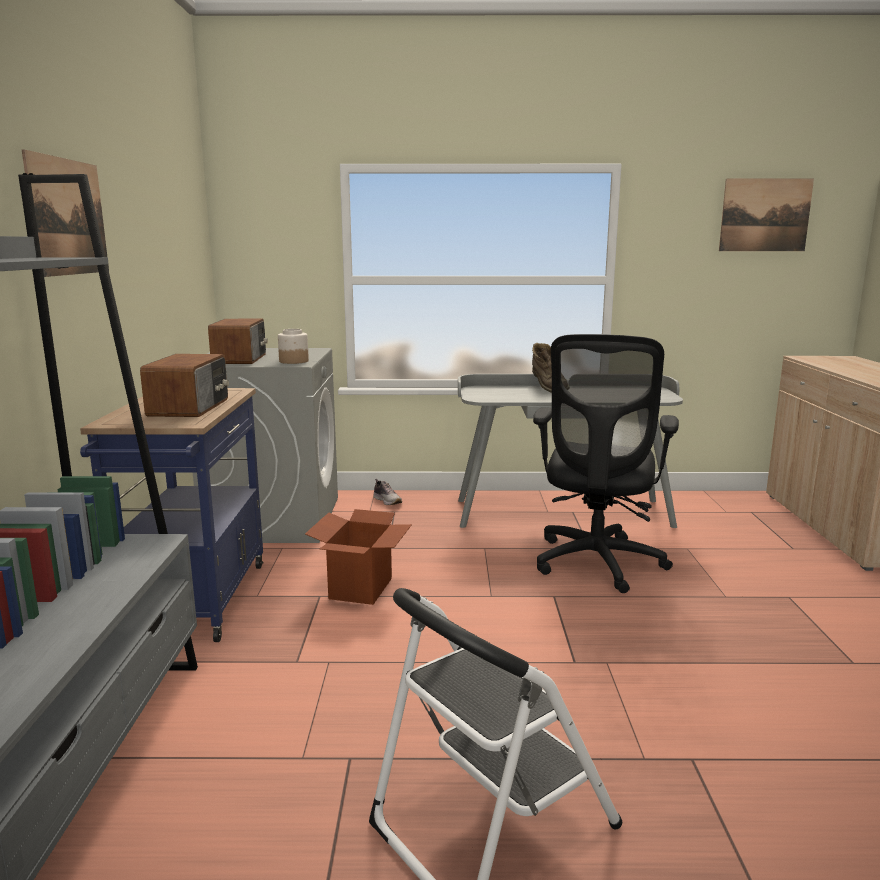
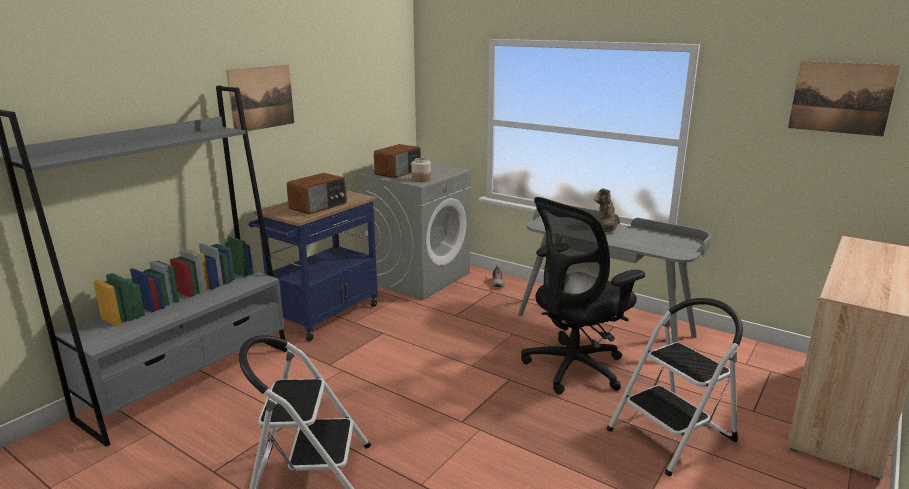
camera: 35 degrees right, 5 degrees up
cardboard box [305,509,412,605] -> none
none -> step ladder [606,298,743,476]

